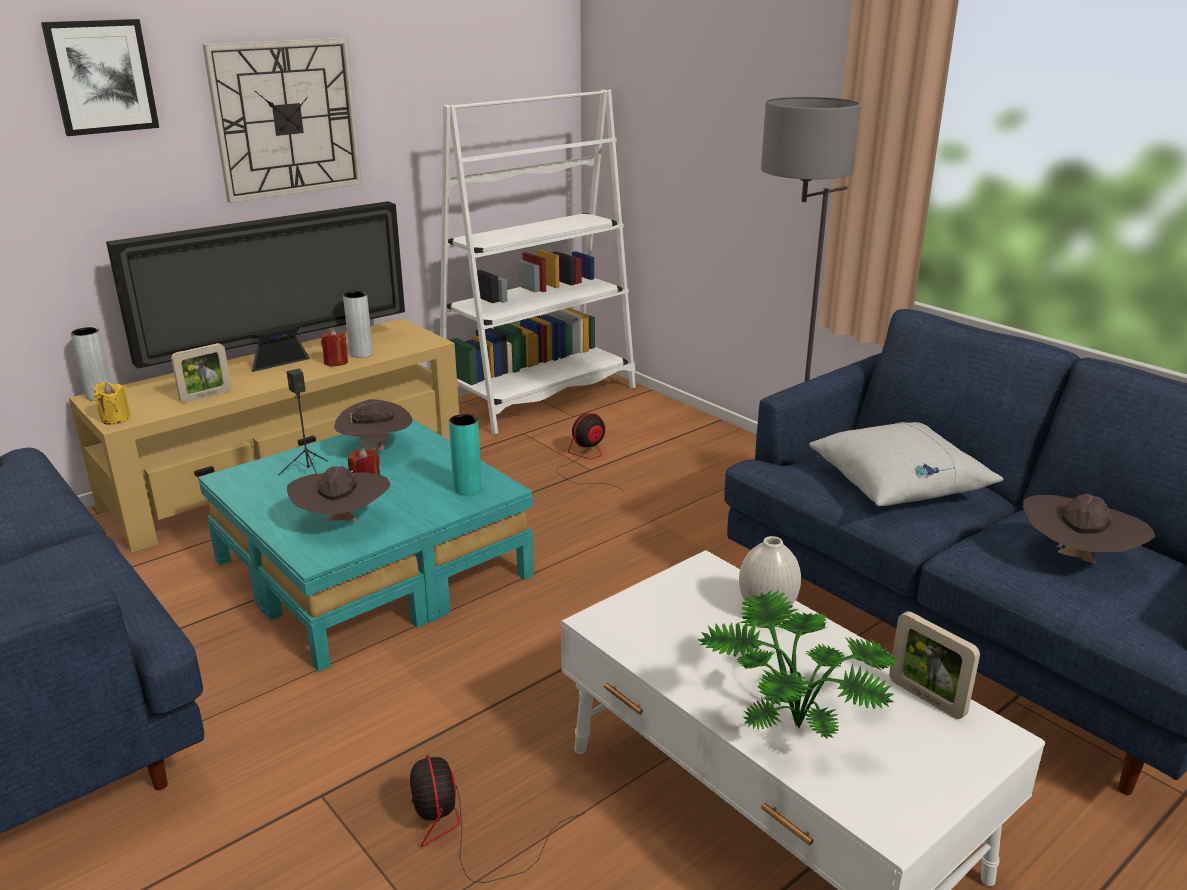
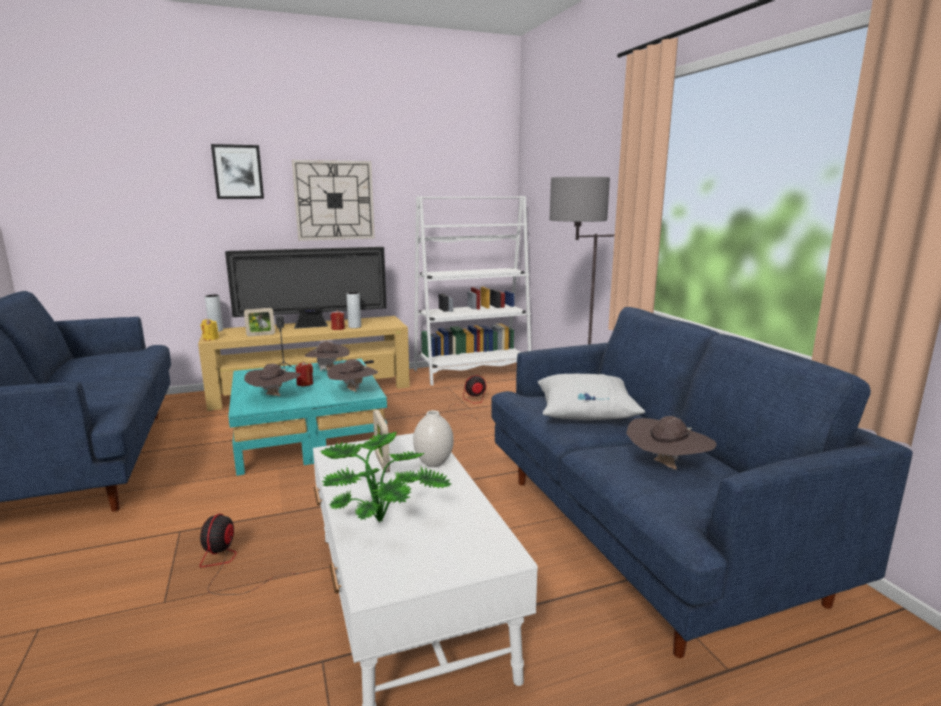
camera: 20 degrees right, 10 degrees down
turquoise vase [449,414,482,495] -> brown hat [327,359,378,392]
picture frame [889,611,980,719] -> picture frame moved to [373,410,390,473]

